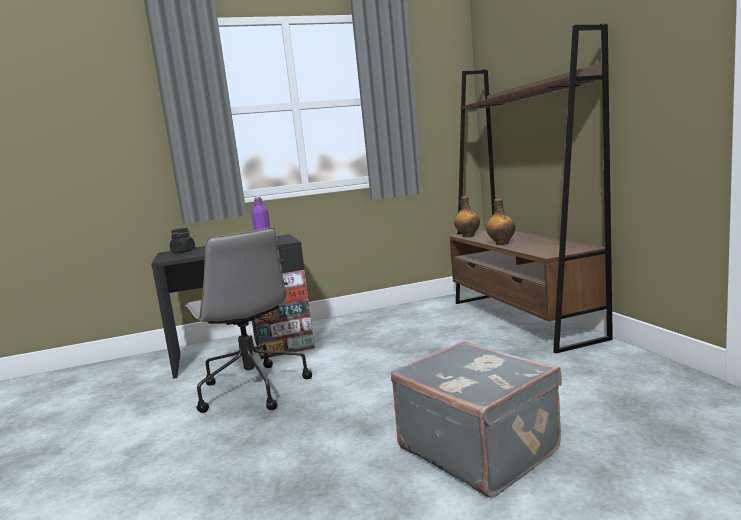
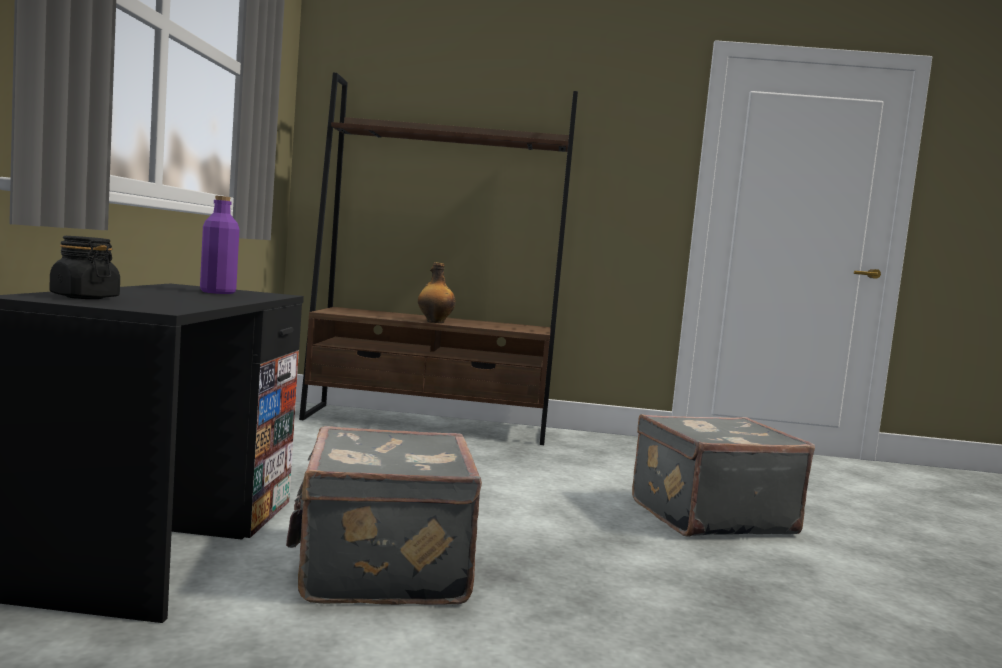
camera: 70 degrees left, 5 degrees down
grey office chair [185,227,312,413] -> grey suitcase [286,426,482,605]
bottle [454,196,480,237] -> none

